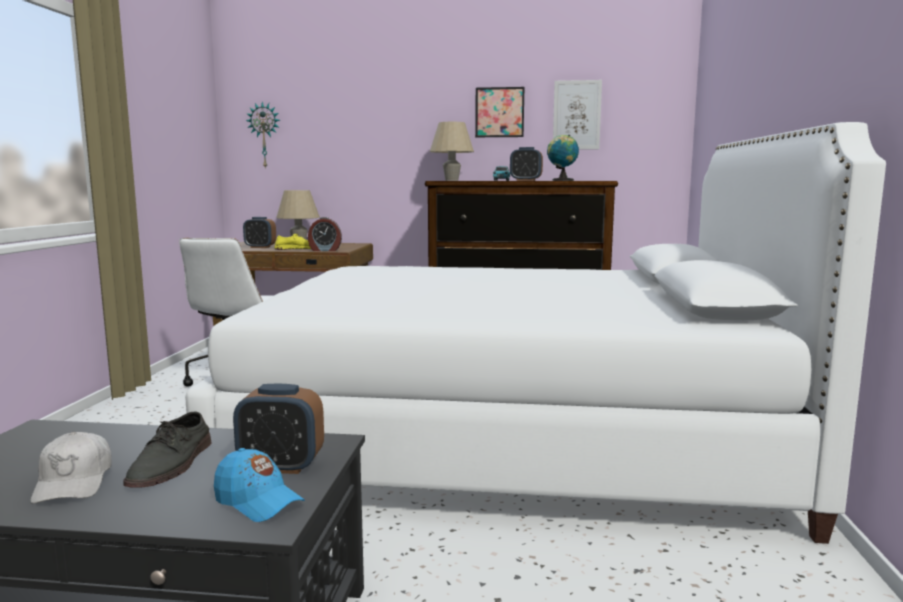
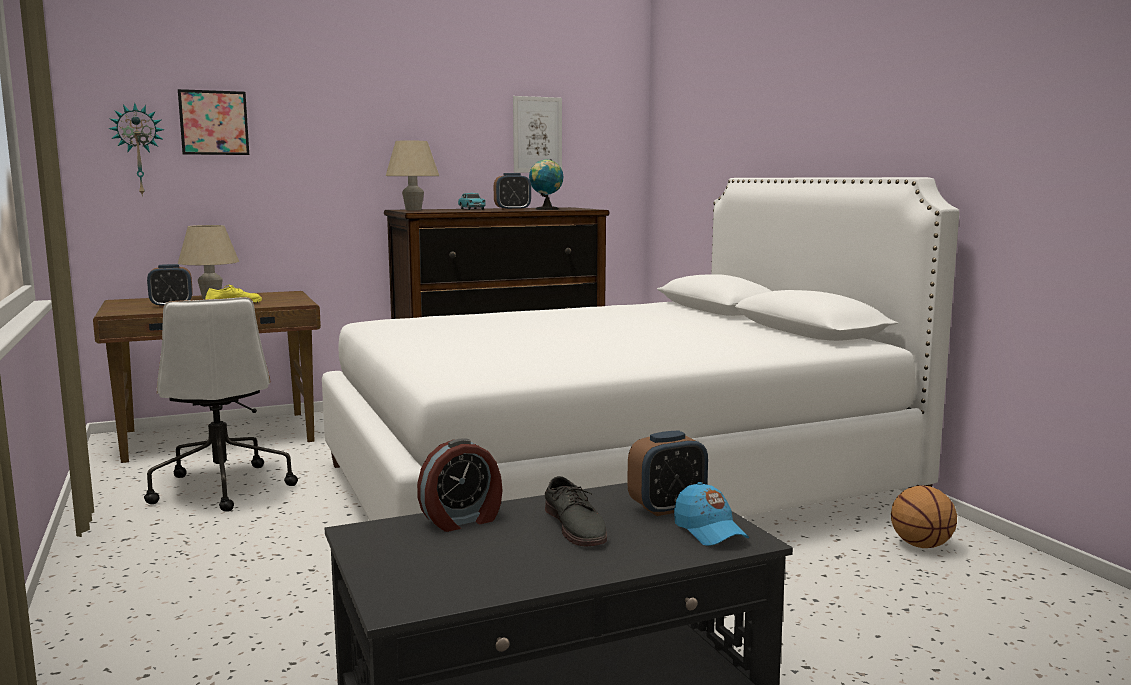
camera: 30 degrees left, 0 degrees up
white cap [30,432,112,504] -> none
blue cap [214,448,305,522] -> blue cap turned 60 degrees clockwise [674,482,749,546]
alarm clock [308,217,342,251] -> alarm clock moved to [417,438,503,532]
picture [475,87,524,137] -> picture moved to [178,89,249,155]
none -> basketball [891,486,957,548]

